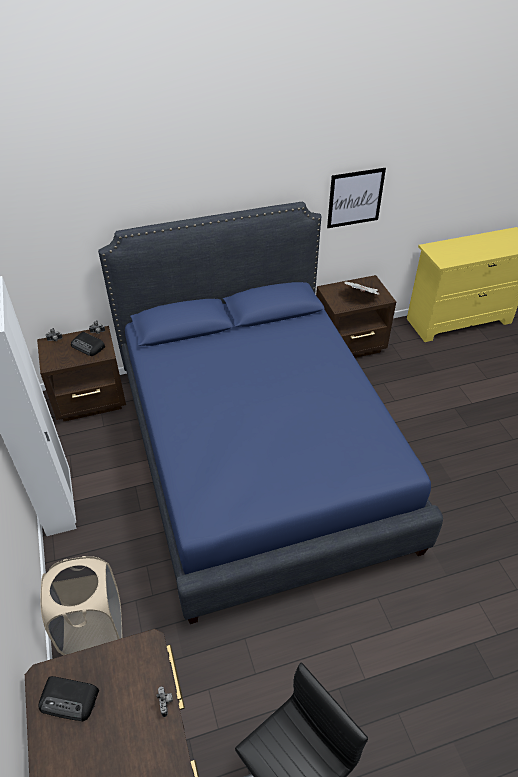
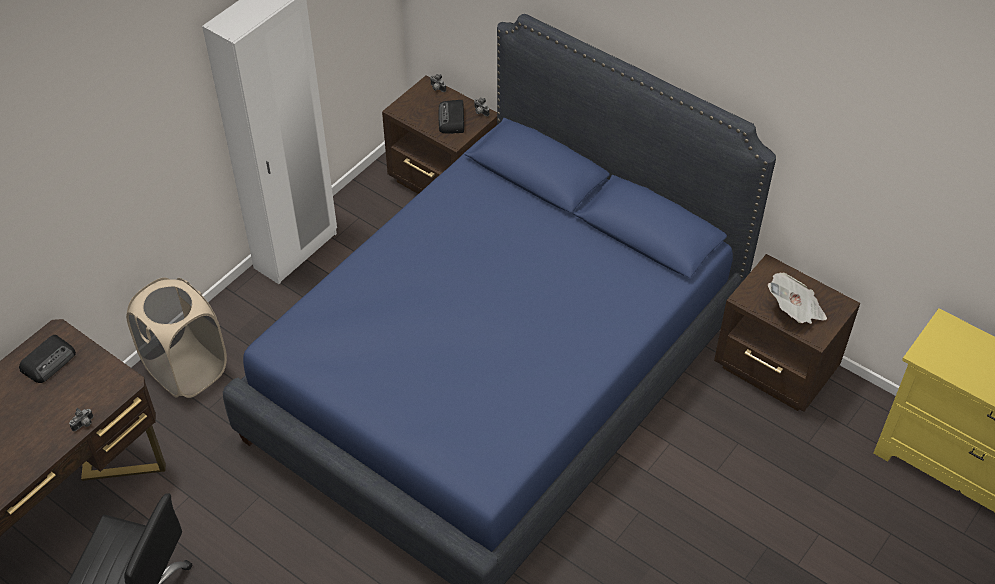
camera: 55 degrees right, 5 degrees up
radio [38,676,99,721] -> radio turned 120 degrees counterclockwise [19,335,76,383]
picture [327,168,386,228] -> none

